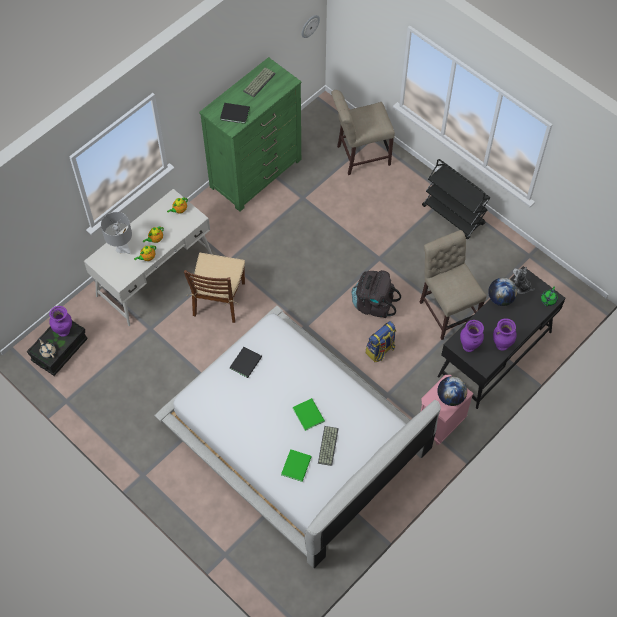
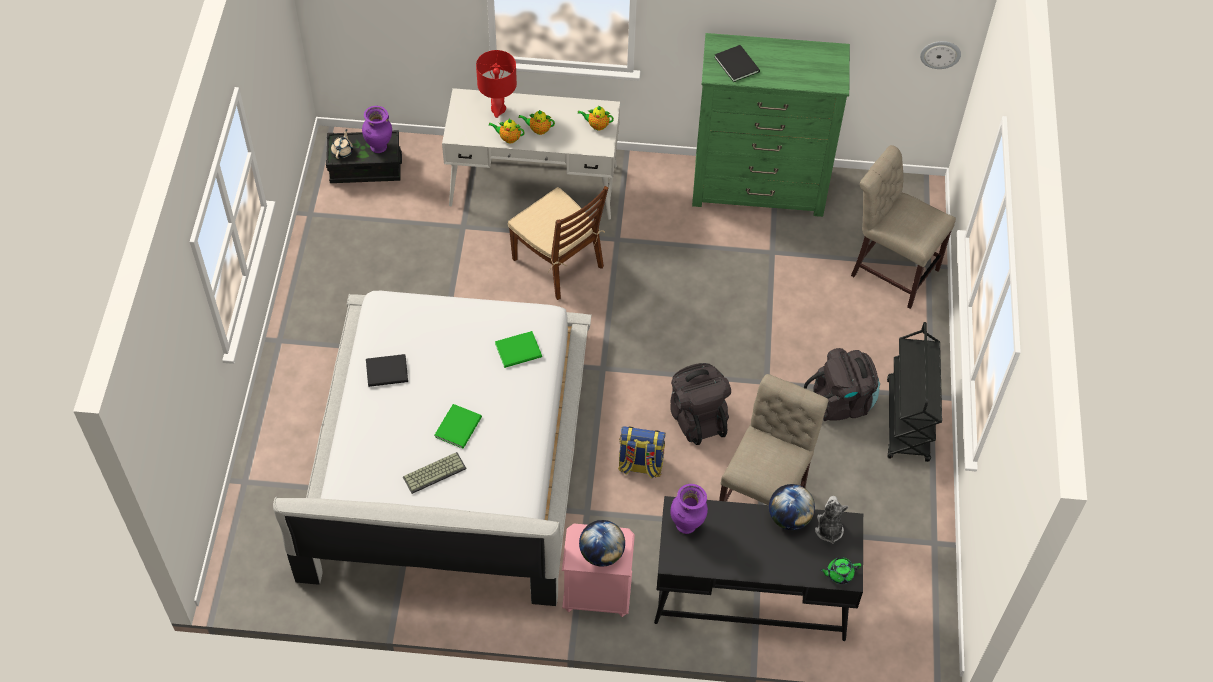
camera: 50 degrees right, 5 degrees down
grey table lamp [101,212,132,254] -> red table lamp [476,50,517,118]
brown chair [184,253,245,323] -> brown chair turned 105 degrees counterclockwise [508,186,608,300]
black book [230,347,262,378] -> black book moved to [366,354,408,387]
keyboard [243,68,276,97] -> none
green book [281,449,312,482] -> green book moved to [495,331,542,368]
purple vase [493,318,517,351] -> none
none -> black backpack [804,348,880,421]

